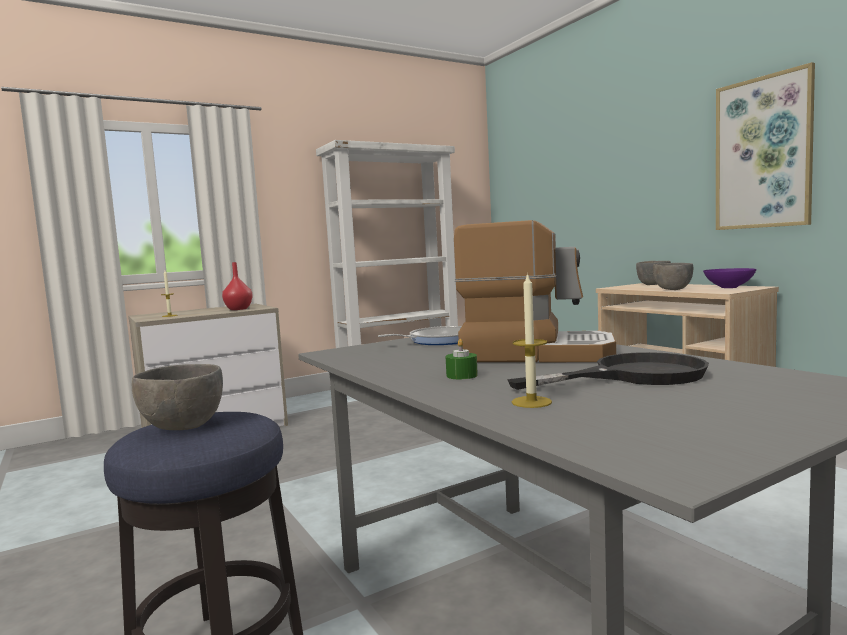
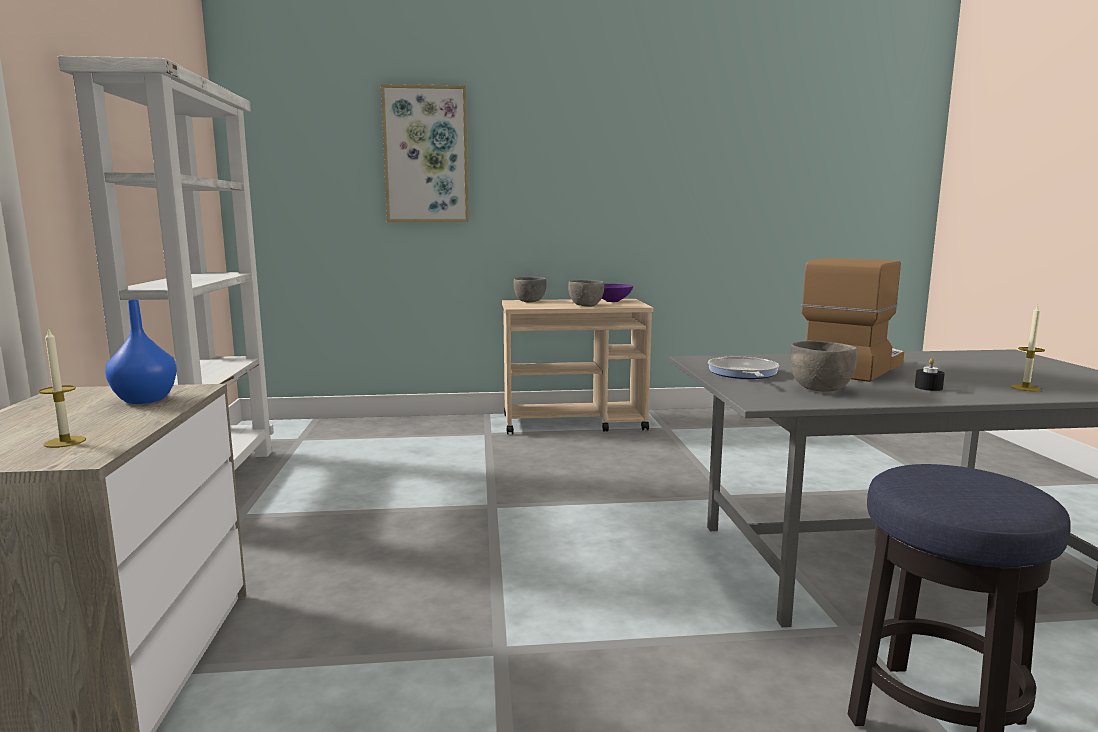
camera: 65 degrees left, 5 degrees up
grey bowl [131,364,223,430] -> grey bowl moved to [789,341,858,392]
red vase [222,262,253,310] -> blue vase [105,300,177,404]
green candle [445,339,478,379] -> black candle [915,358,945,391]
black frying pan [507,352,709,390] -> none
picture [716,62,815,230] -> picture moved to [381,84,469,222]

